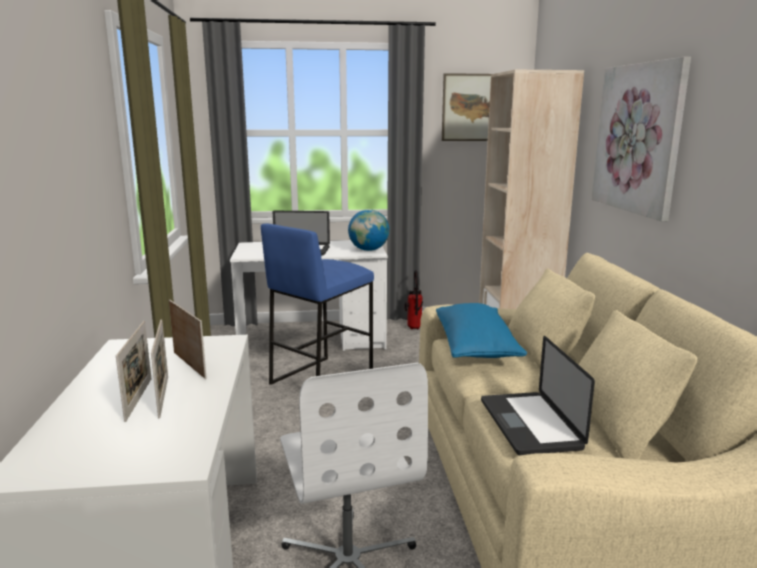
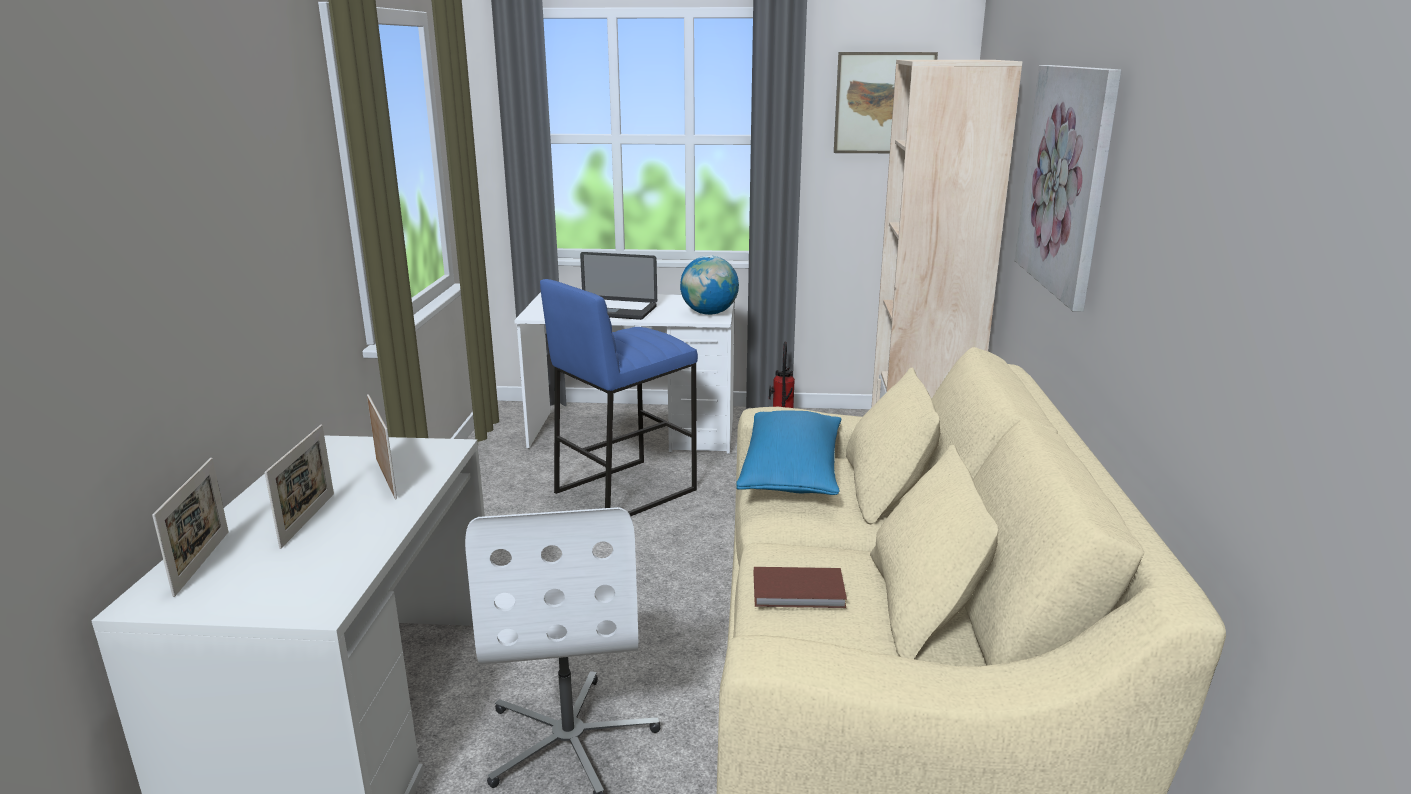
camera: 10 degrees right, 5 degrees up
picture frame [151,319,168,418] -> picture frame moved to [152,458,228,597]
laptop [481,336,595,455] -> brown book [754,567,847,608]

